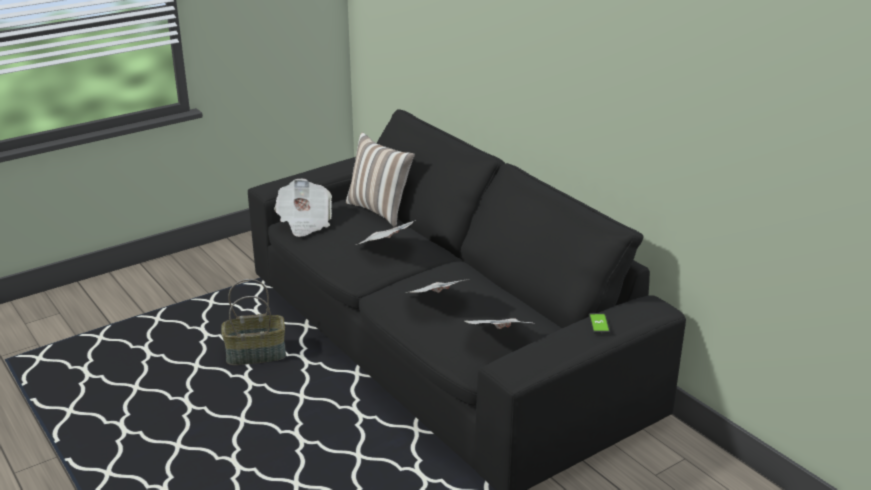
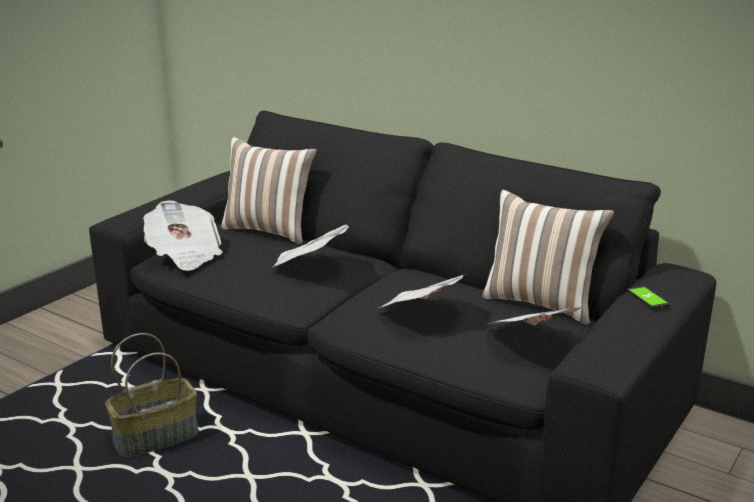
camera: 20 degrees left, 5 degrees down
none -> pillow [482,190,614,325]

